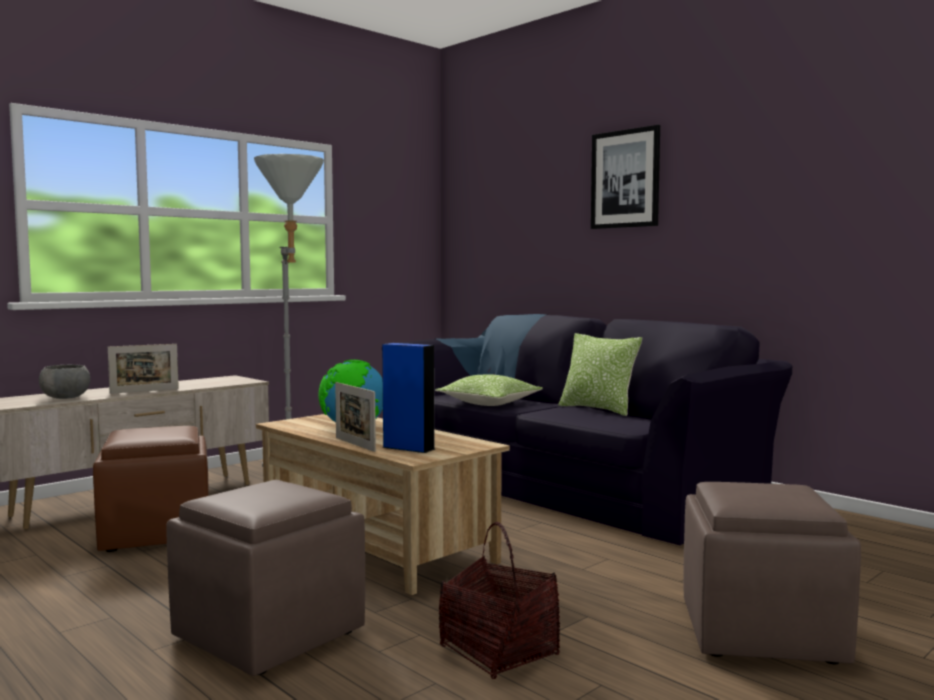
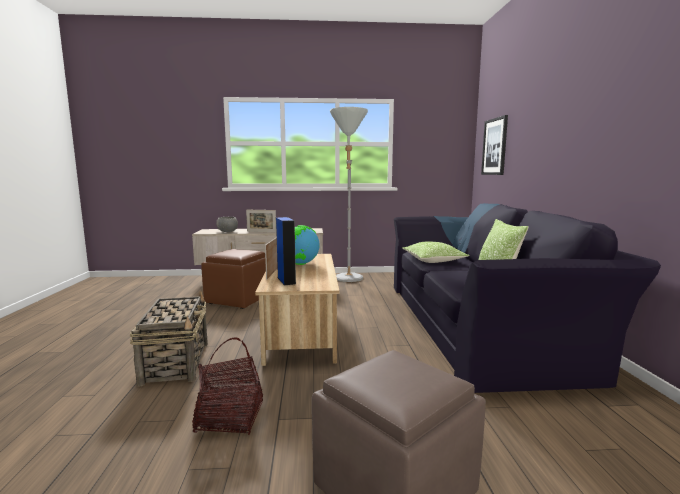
camera: 40 degrees right, 5 degrees up
brown ottoman [166,480,365,676] -> basket [130,291,208,387]
picture [591,125,660,229] -> picture moved to [481,115,508,175]

